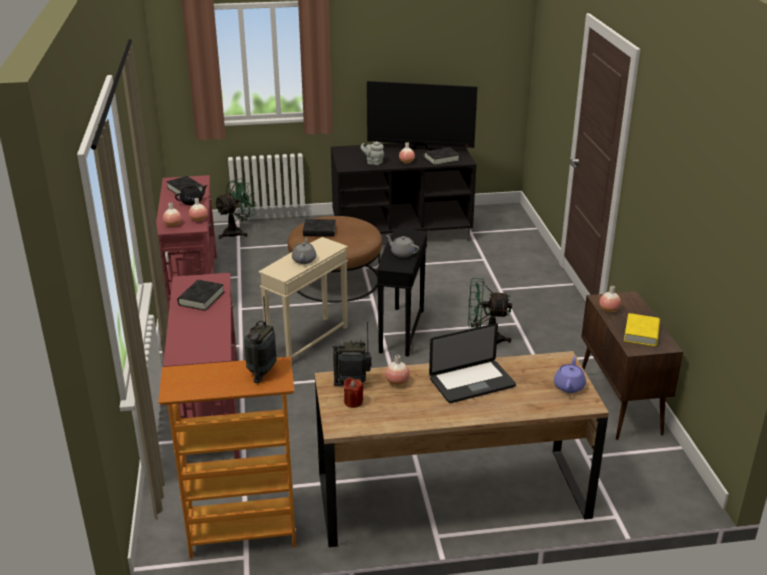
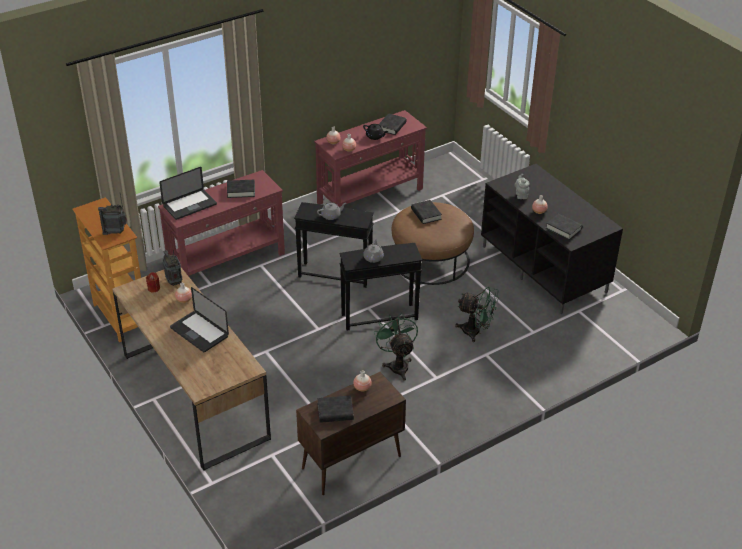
camera: 65 degrees right, 10 degrees up
green fan [214,179,257,239] -> green fan moved to [455,287,499,342]
beige side table [258,237,348,364] -> black side table [294,202,374,288]
television [367,81,477,150] -> none
purple teapot [554,356,586,393] -> none
yellow book [624,313,660,346] -> black book [317,395,354,423]
none -> laptop [159,167,217,220]

